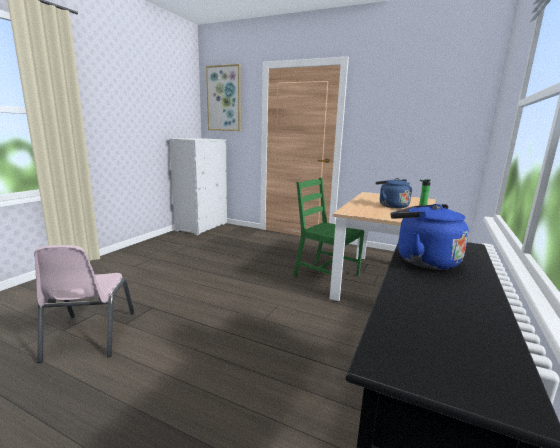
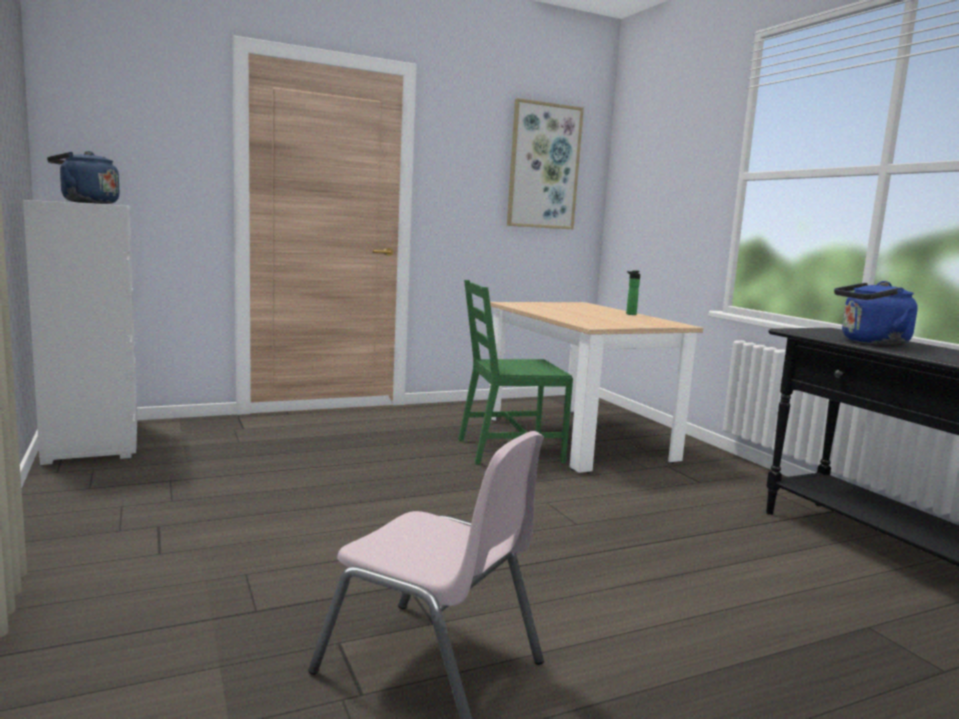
camera: 50 degrees left, 5 degrees down
picture [206,64,241,131] -> picture moved to [507,98,584,229]
blue kettle [375,178,412,208] -> blue kettle moved to [47,151,119,204]

